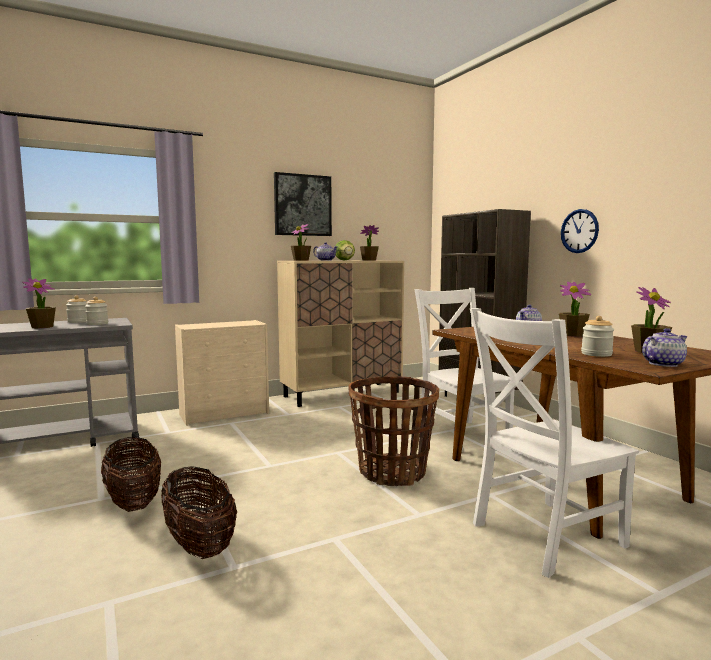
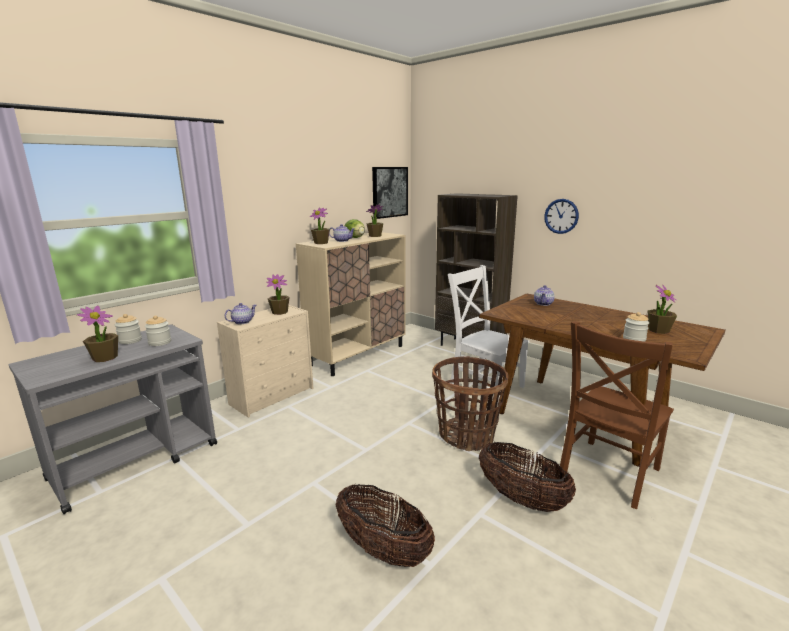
camera: 20 degrees left, 10 degrees up
basket [101,437,161,512] -> basket moved to [479,442,576,512]
picture [274,172,332,236] -> picture moved to [372,167,408,219]
white chair [470,308,639,578] -> brown chair [560,321,674,509]
potted plant [559,282,591,337] -> potted plant moved to [266,274,290,315]
teapot [642,328,688,367] -> teapot moved to [225,303,257,324]

